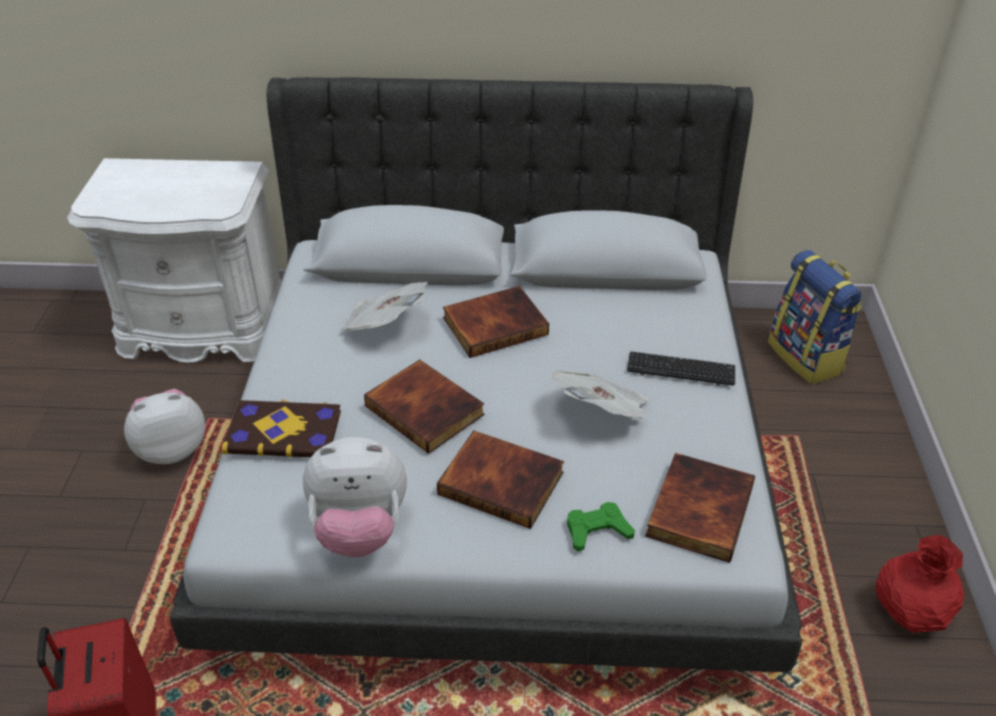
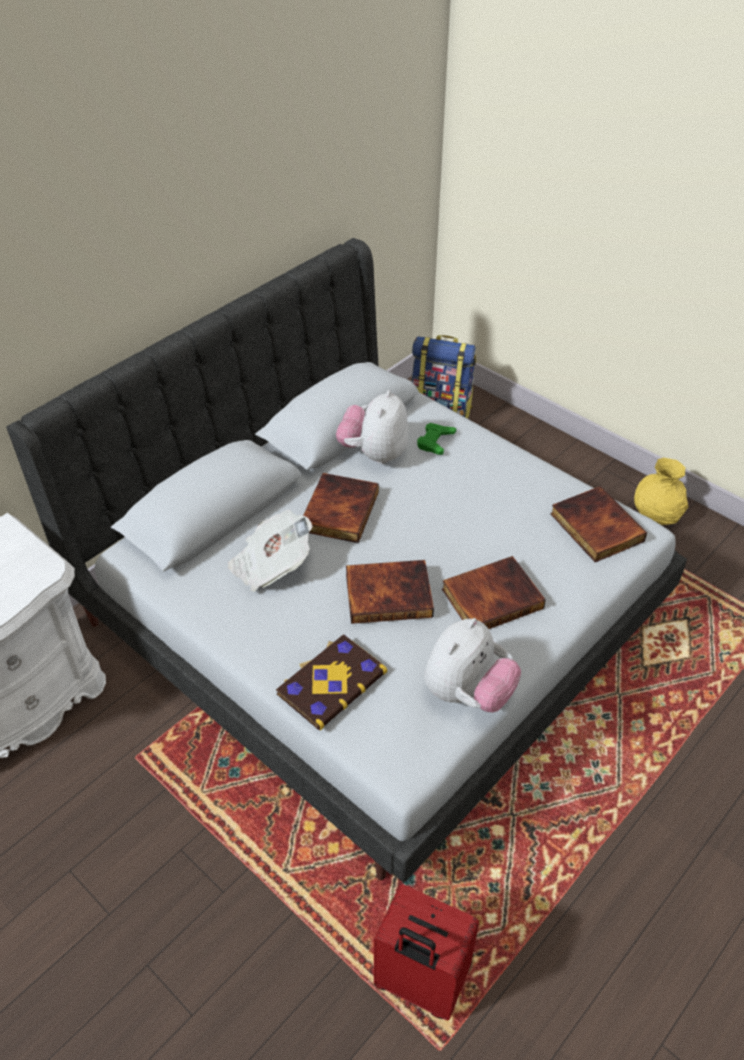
camera: 50 degrees left, 5 degrees up
plush toy [124,389,205,464] -> plush toy moved to [336,390,409,464]
newspaper [552,370,649,419] -> none
green game controller [567,502,635,552] -> green game controller moved to [417,423,456,455]
keyboard [627,352,735,386] -> none
red vase [876,535,965,633] -> yellow vase [634,458,688,525]

